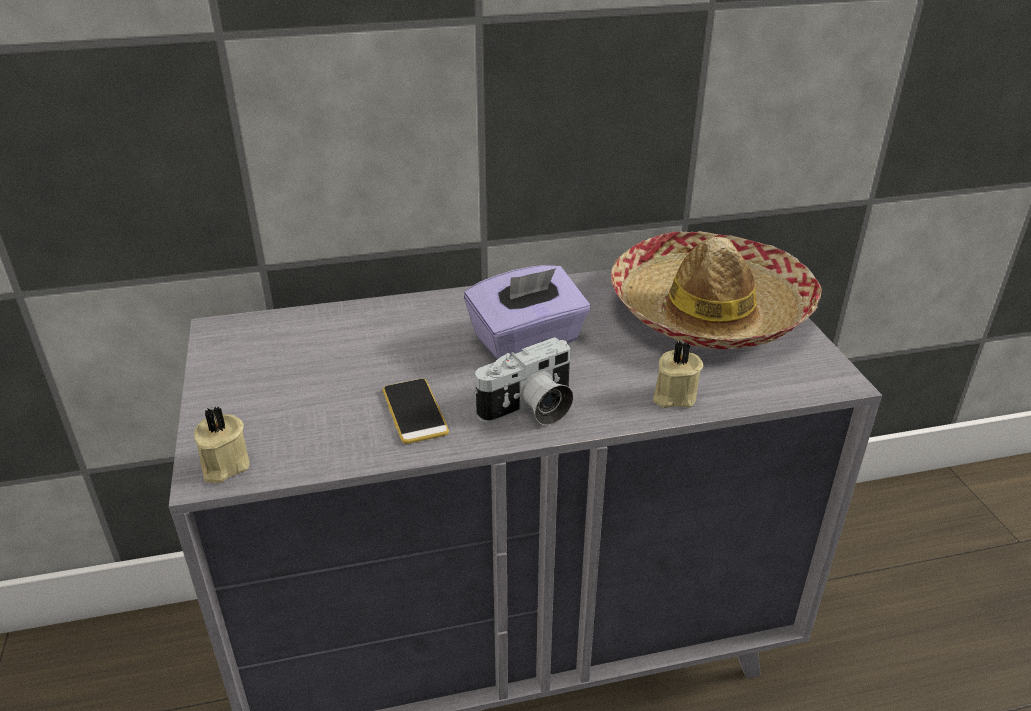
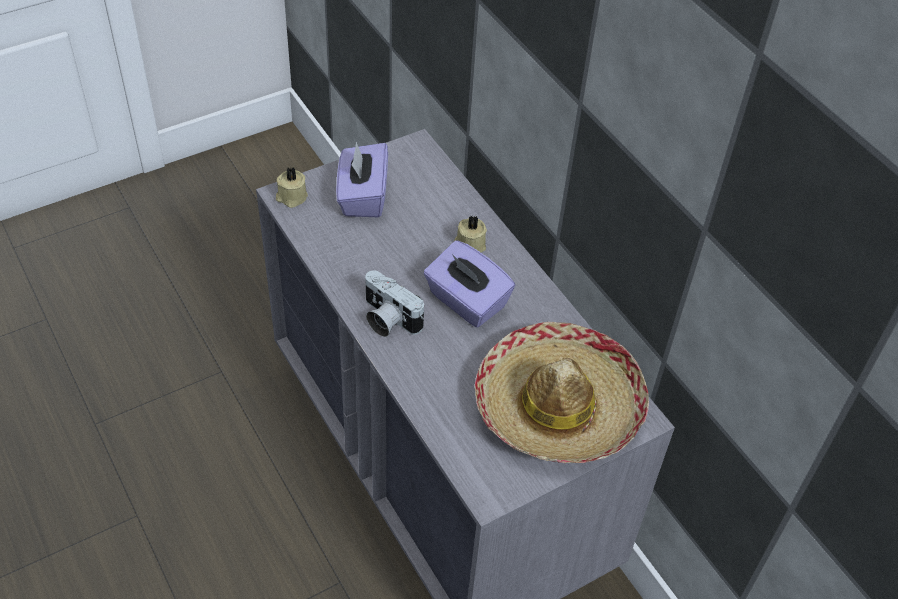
camera: 70 degrees right, 15 degrees up
phone [383,379,449,444] -> none
beige candle [653,341,703,408] -> beige candle moved to [454,216,487,252]
none -> purple tissue box [336,142,388,217]

